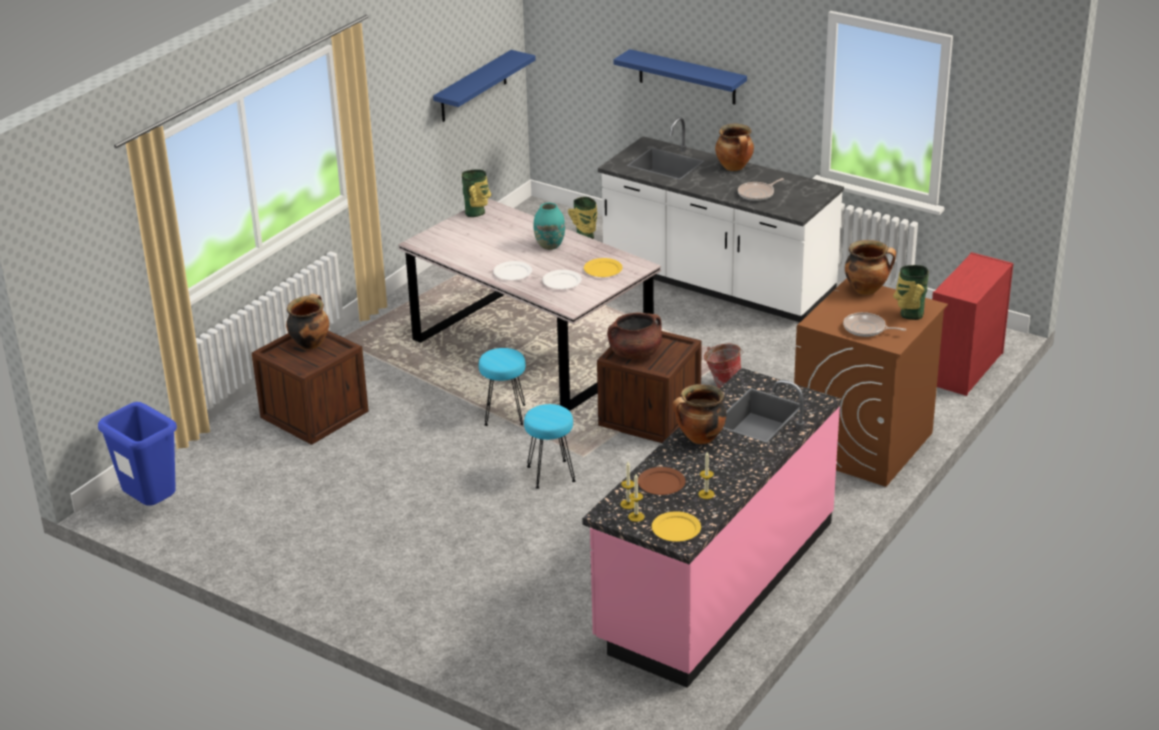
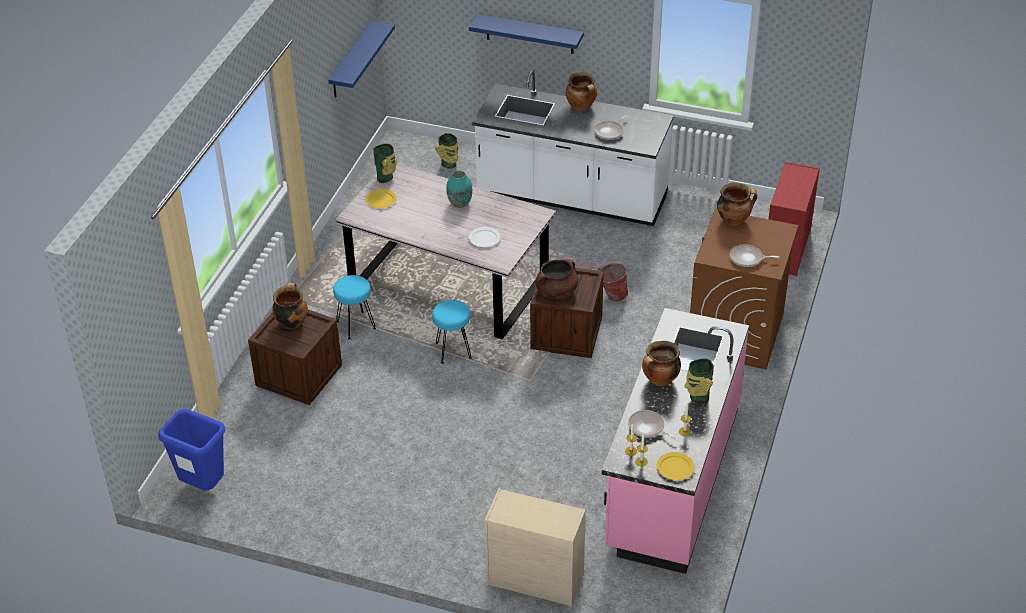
camera: 15 degrees left, 10 degrees up
white plate [493,261,532,280] -> none
turquoise stool [524,404,576,489] -> turquoise stool moved to [333,275,376,339]
yellow plate [584,258,623,277] -> yellow plate moved to [366,189,396,208]
brown plate [638,467,686,495] -> frying pan [628,410,677,439]
vase [893,265,929,320] -> vase moved to [684,358,714,403]
none -> beige dresser [485,488,586,607]

